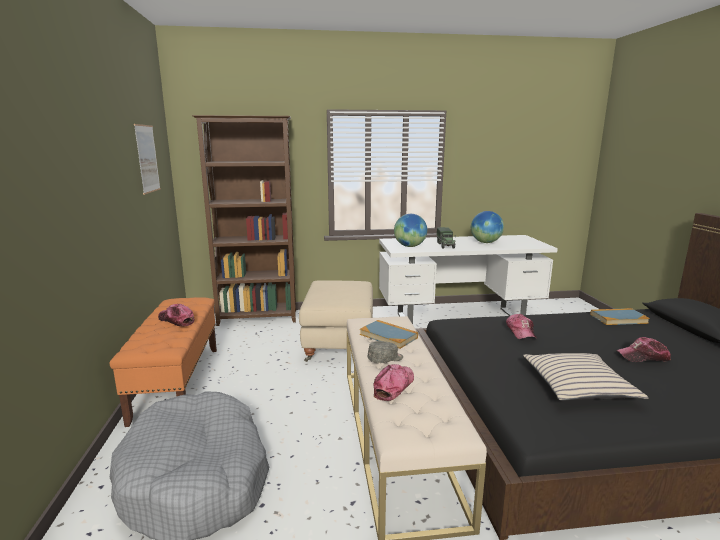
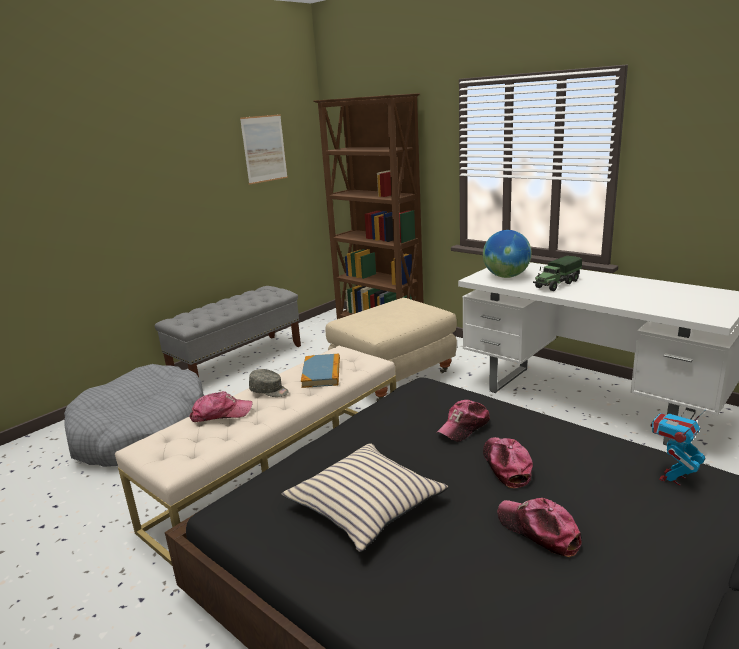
camera: 50 degrees right, 5 degrees up
orange bench [110,297,217,427] -> grey bench [155,286,301,377]
cap [158,304,194,327] -> cap moved to [483,437,533,488]
globe [471,211,504,243] -> none
book [590,308,650,325] -> toy robot [651,410,706,486]

